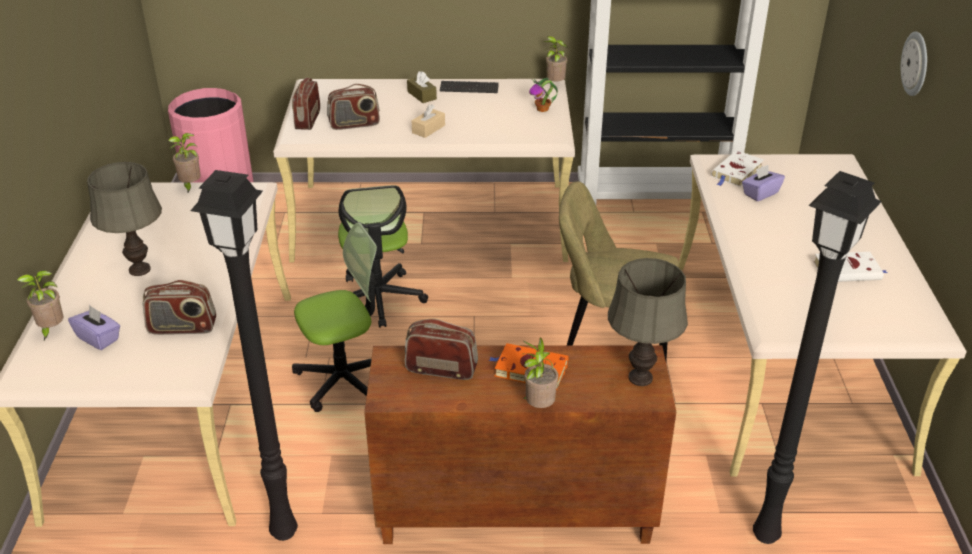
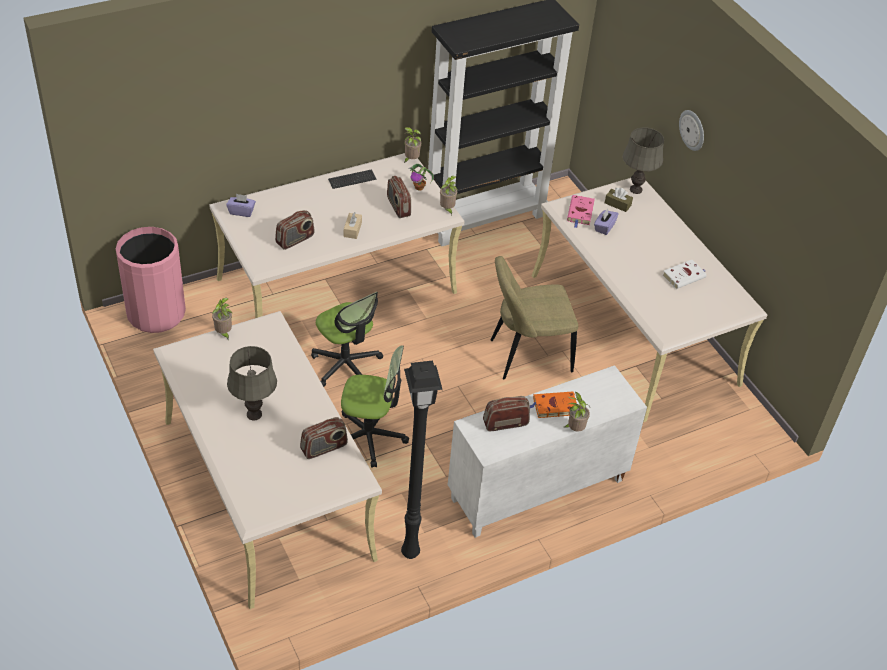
camera: 30 degrees left, 10 degrees up
potted plant [17,271,64,340] -> potted plant moved to [440,176,458,215]
purple tissue box [68,305,120,350] -> purple tissue box moved to [226,194,256,217]
radio [292,78,320,130] -> radio moved to [387,176,411,218]
office chair [292,222,377,412] -> office chair turned 60 degrees clockwise [341,345,409,468]
brown cabinet [364,345,676,544] -> white cabinet [448,365,647,538]
brown tissue box [407,71,437,103] -> brown tissue box moved to [605,188,633,212]
grey table lamp [608,258,688,386] -> grey table lamp moved to [623,127,664,194]
white book [711,150,764,187] -> pink book [567,195,595,228]
black floor lamp [753,171,882,544] -> none

